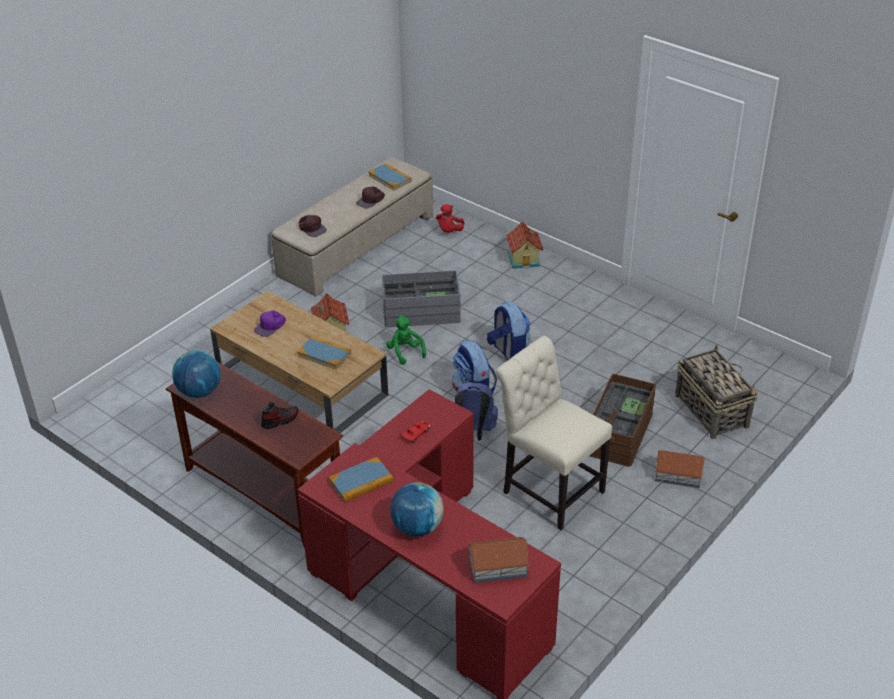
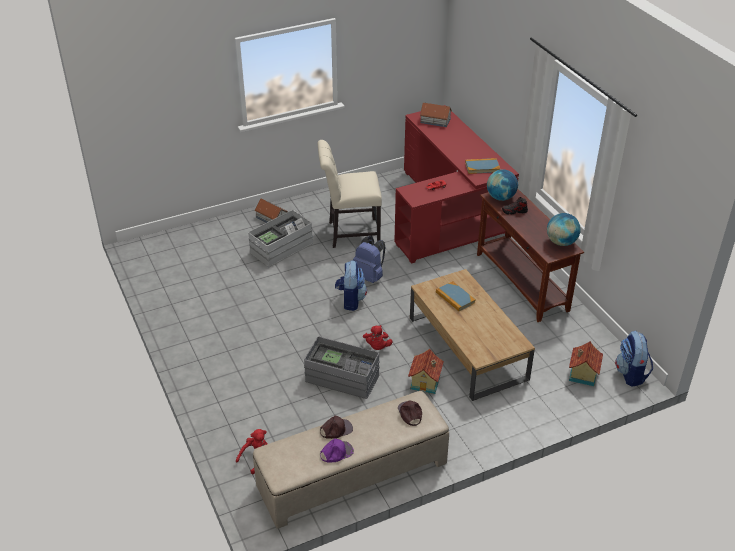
camera: 155 degrees left, 0 degrees up
purple cap [254,311,286,337] -> purple cap moved to [320,438,354,463]
book [369,163,412,191] -> none
green plush toy [386,316,426,365] -> red plush toy [363,325,393,350]
globe [390,482,444,537] -> globe moved to [487,169,518,201]
backpack [487,301,530,360] -> backpack moved to [615,331,653,387]
beige chair [496,336,612,530] -> beige chair turned 105 degrees clockwise [317,140,382,248]
toy house [506,221,543,269] -> toy house moved to [569,341,603,386]
brown storage box [590,374,656,467] -> grey storage box [248,210,313,267]
basket [675,344,758,439] -> none

